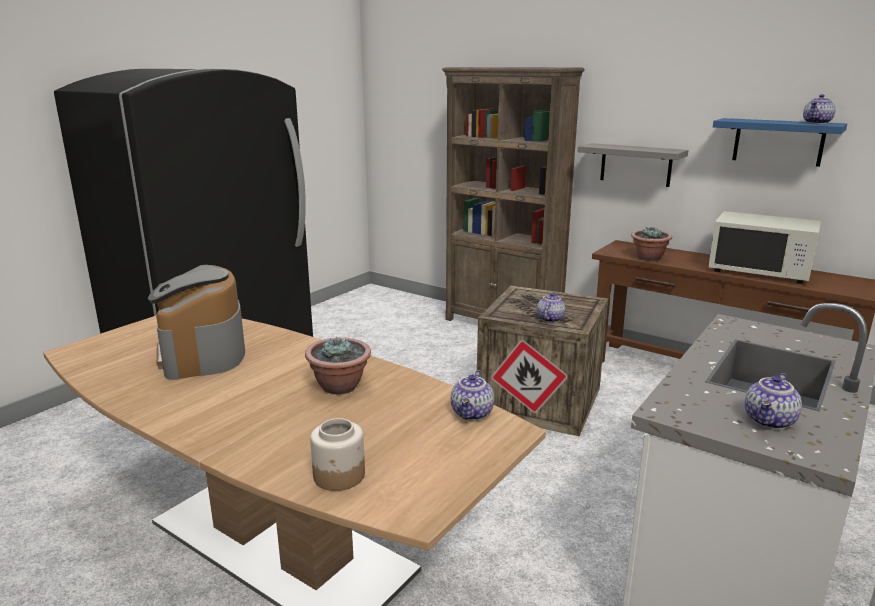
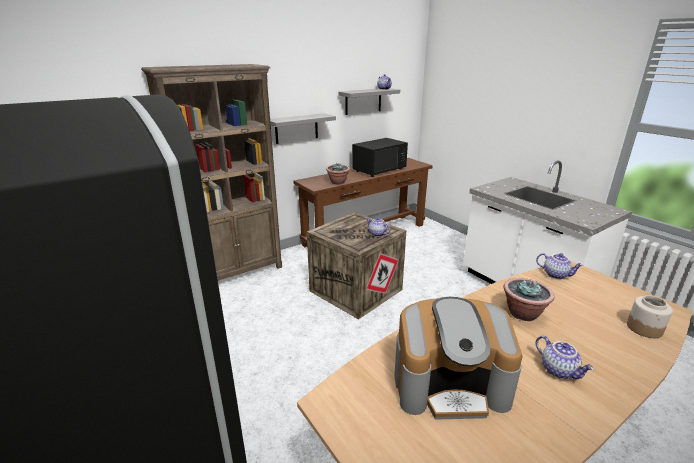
camera: 70 degrees left, 5 degrees up
white microwave [708,211,821,284] -> black microwave [352,138,408,177]
blue shelf [713,118,847,167] -> grey shelf [338,88,400,115]
teapot [745,373,802,430] -> teapot moved to [535,336,594,379]

